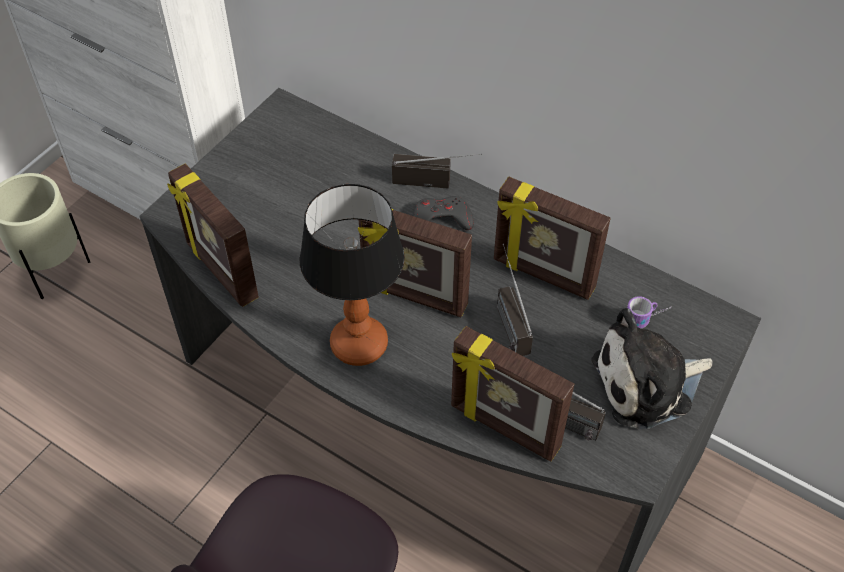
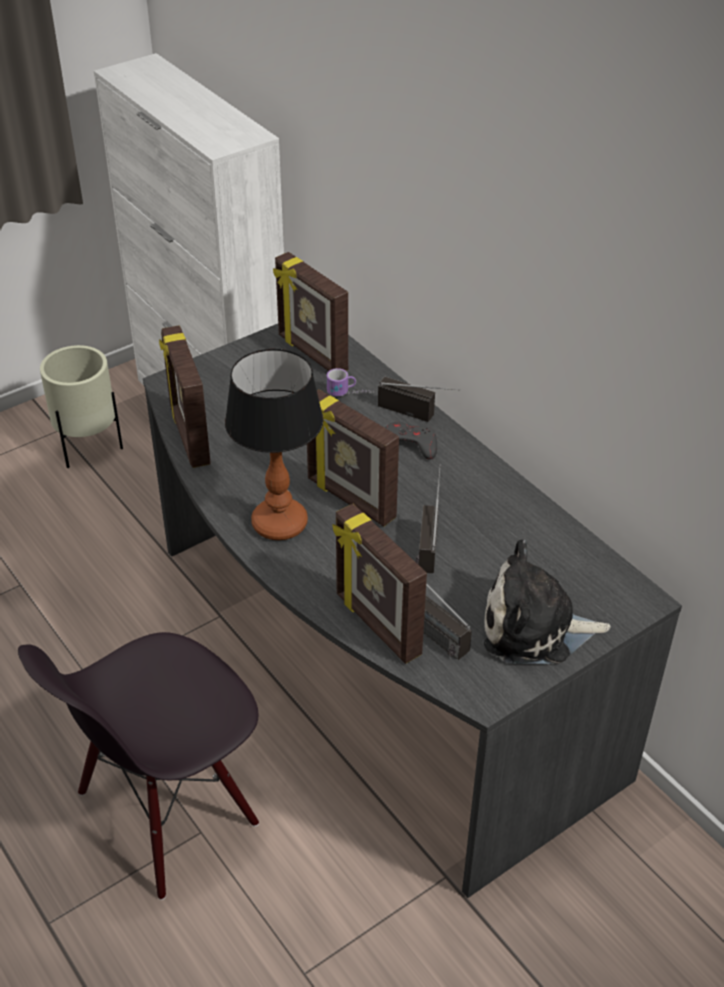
camera: 20 degrees right, 10 degrees down
picture frame [494,177,611,300] -> picture frame moved to [273,252,348,371]
mug [627,296,671,328] -> mug moved to [327,368,374,396]

